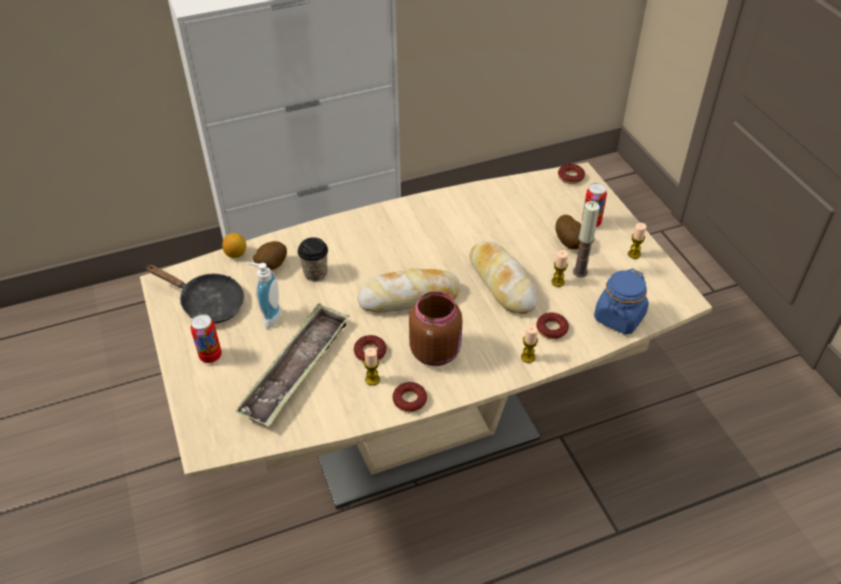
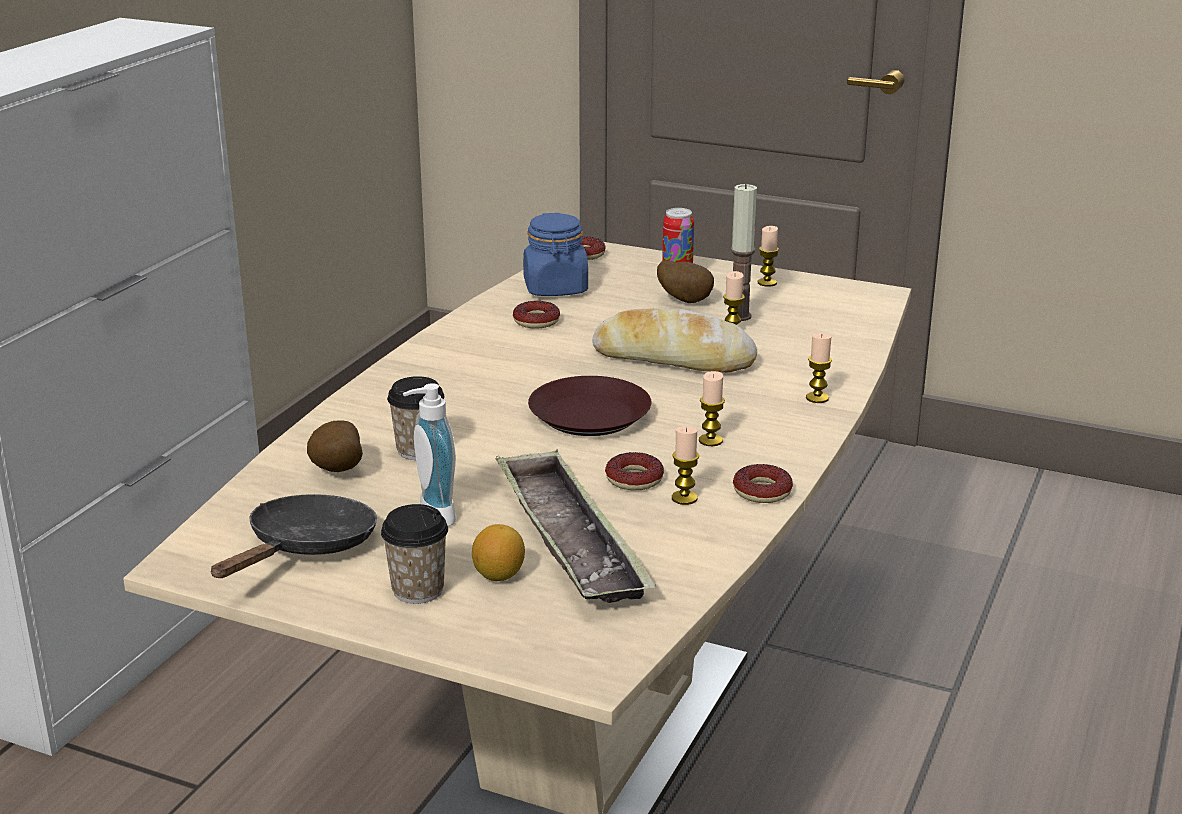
camera: 45 degrees left, 20 degrees down
black frying pan [147,265,244,324] -> black frying pan turned 45 degrees counterclockwise [211,494,377,578]
can [190,314,222,363] -> cup [381,504,448,604]
lemon [222,233,246,258] -> lemon moved to [472,524,525,581]
bread [357,269,461,313] -> brown plate [528,376,651,436]
brown jar [409,291,462,366] -> candle [699,371,725,446]
donut [536,312,569,339] -> donut moved to [513,301,560,329]
blue jar [594,269,649,334] -> blue jar moved to [523,213,588,296]

